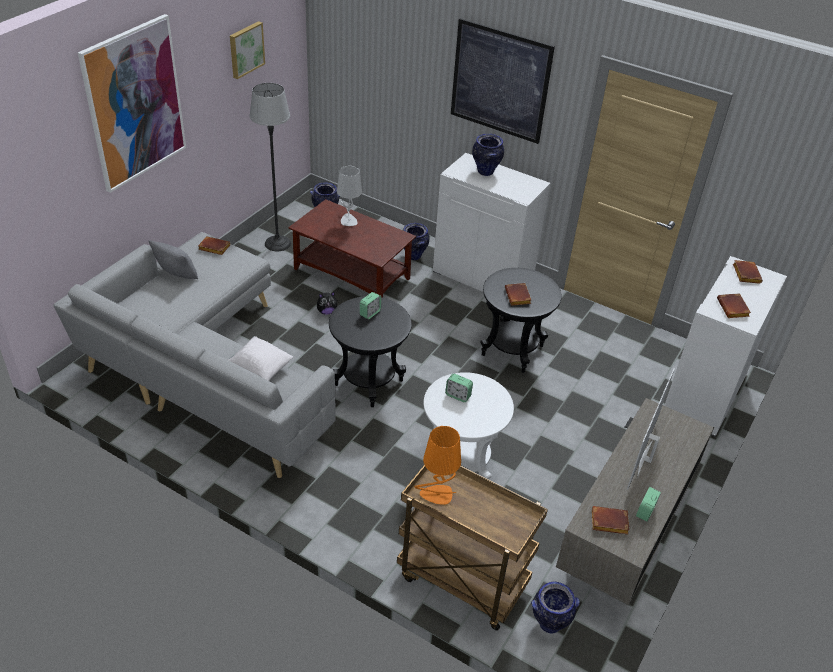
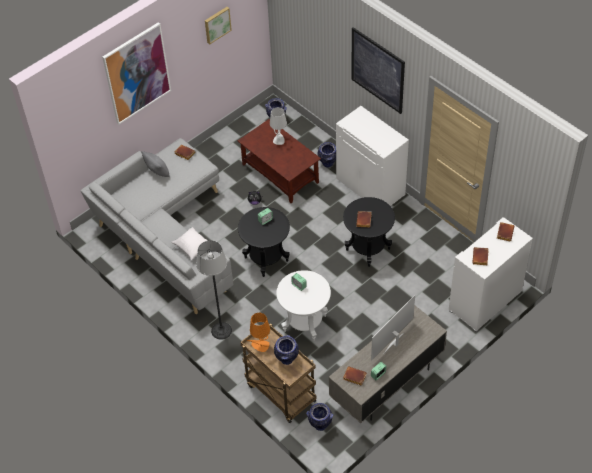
camera: 20 degrees right, 10 degrees up
floor lamp [250,83,291,251] -> floor lamp moved to [196,240,232,339]
vase [472,134,504,176] -> vase moved to [274,335,299,365]

